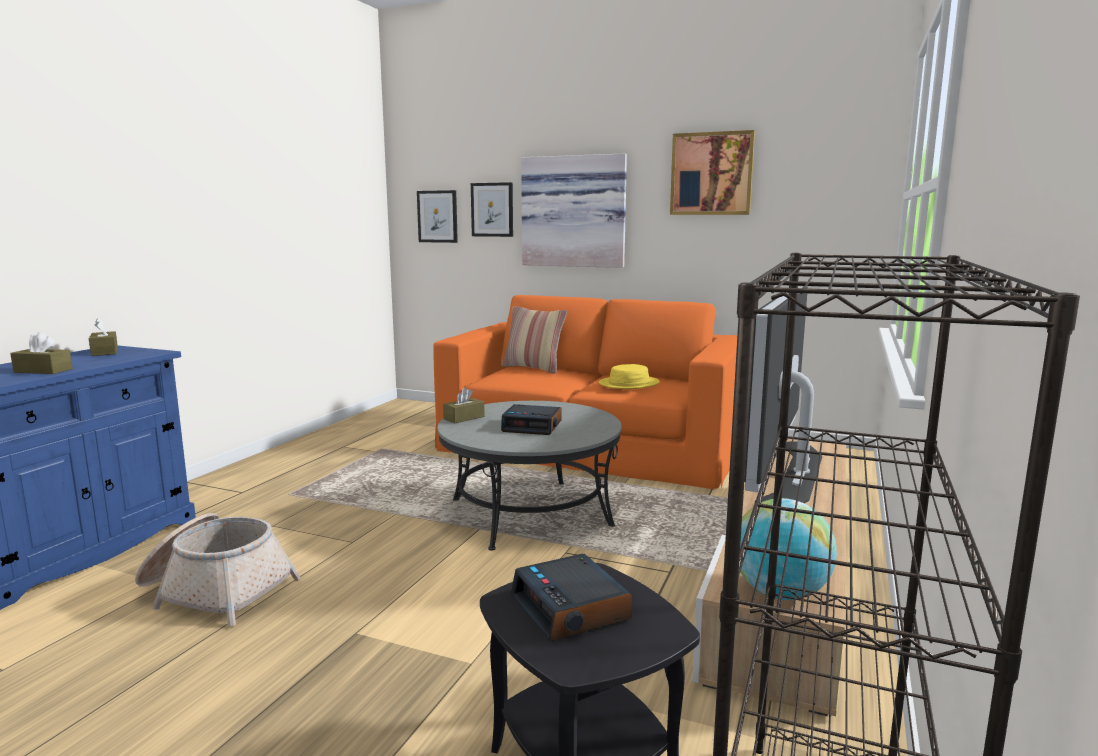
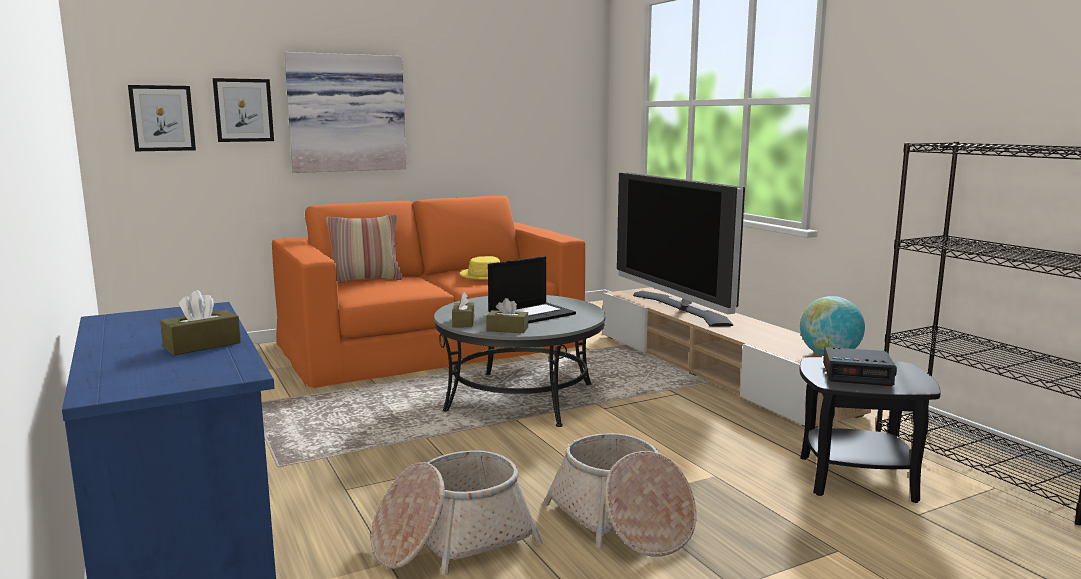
camera: 50 degrees left, 0 degrees up
brown tissue box [89,318,118,356] -> brown tissue box moved to [486,298,528,333]
alarm clock [501,404,562,435] -> laptop [488,256,576,323]
picture [670,130,755,215] -> none
none -> basket [543,433,696,557]

